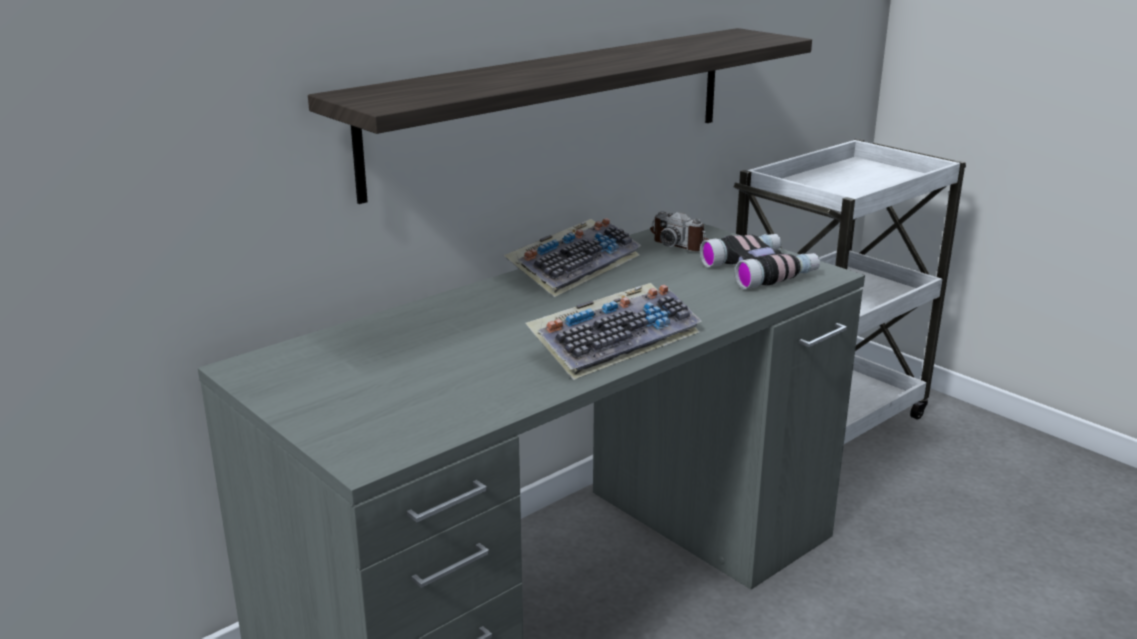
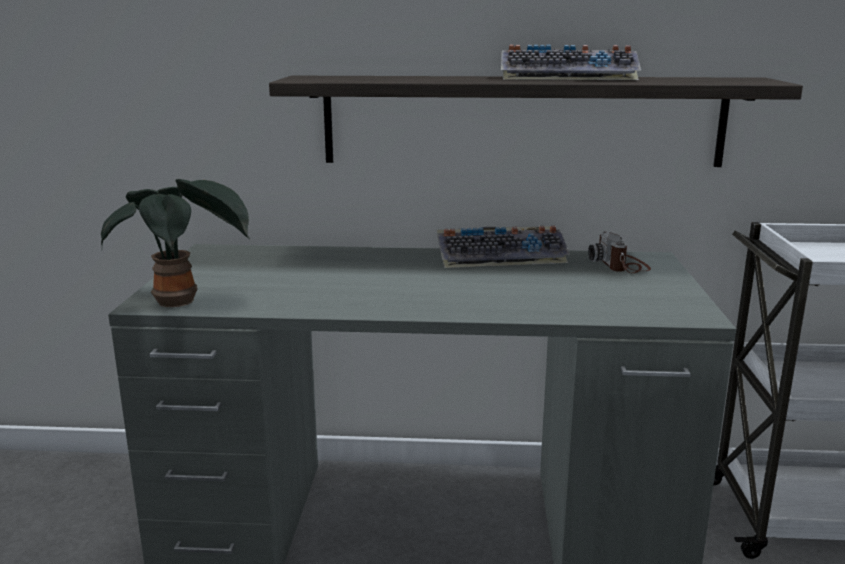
camera: 45 degrees right, 5 degrees down
keyboard [525,283,702,380] -> keyboard moved to [501,44,641,80]
binoculars [700,234,820,289] -> none
none -> potted plant [101,179,250,307]

